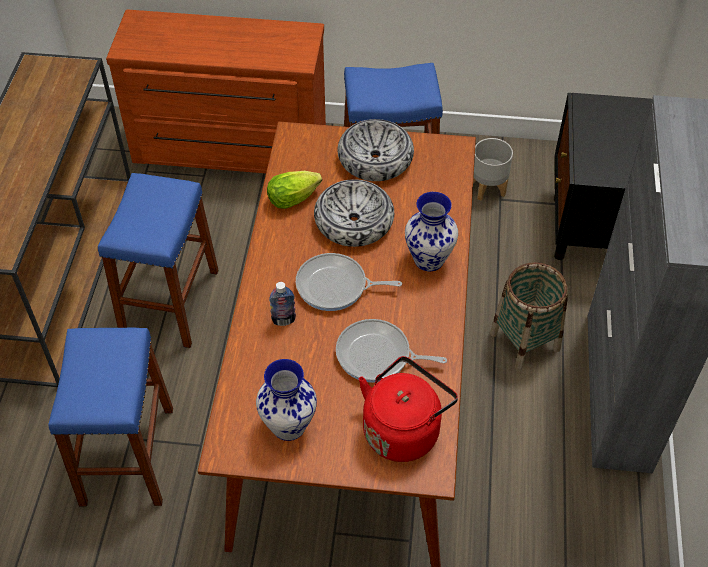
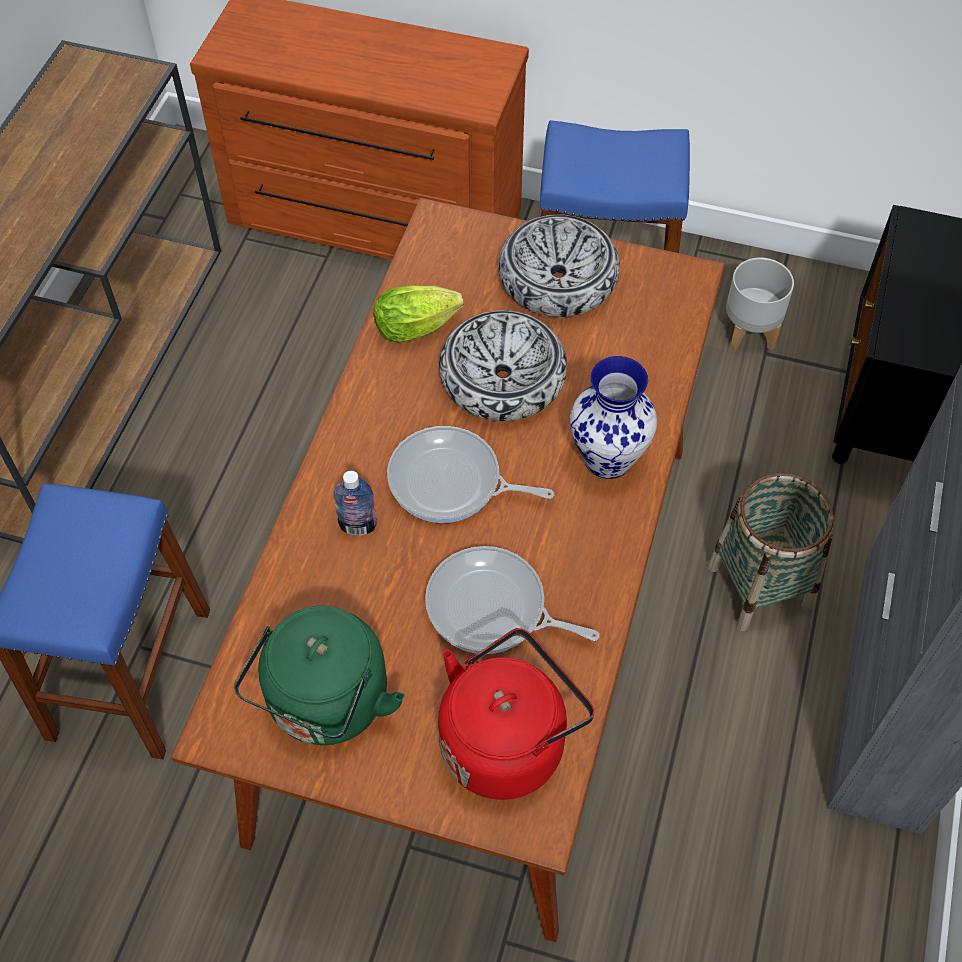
camera: 10 degrees right, 5 degrees up
blue stool [98,173,219,348] -> none
vase [256,359,317,441] -> green kettle [234,606,405,745]

